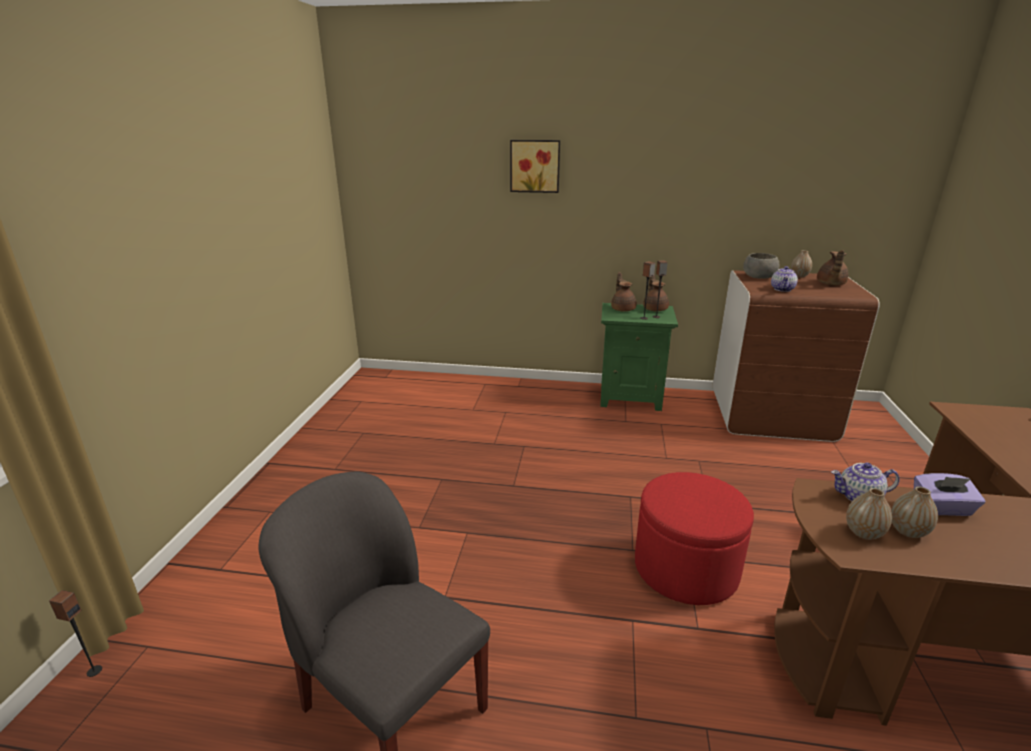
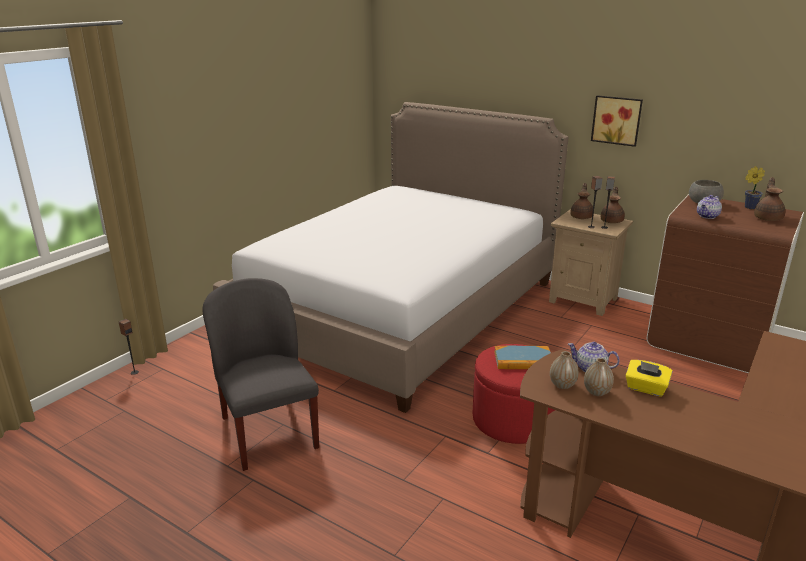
camera: 25 degrees right, 0 degrees up
picture [510,140,560,193] -> picture moved to [591,95,643,147]
green nightstand [600,303,678,411] -> beige nightstand [549,209,633,316]
vase [791,250,812,277] -> potted plant [745,166,765,209]
brown teapot [817,250,849,285] -> brown teapot turned 150 degrees clockwise [754,177,785,221]
purple tissue box [914,473,986,516] -> yellow tissue box [626,360,673,397]
none -> bed [213,102,569,413]
none -> book [494,346,551,369]

